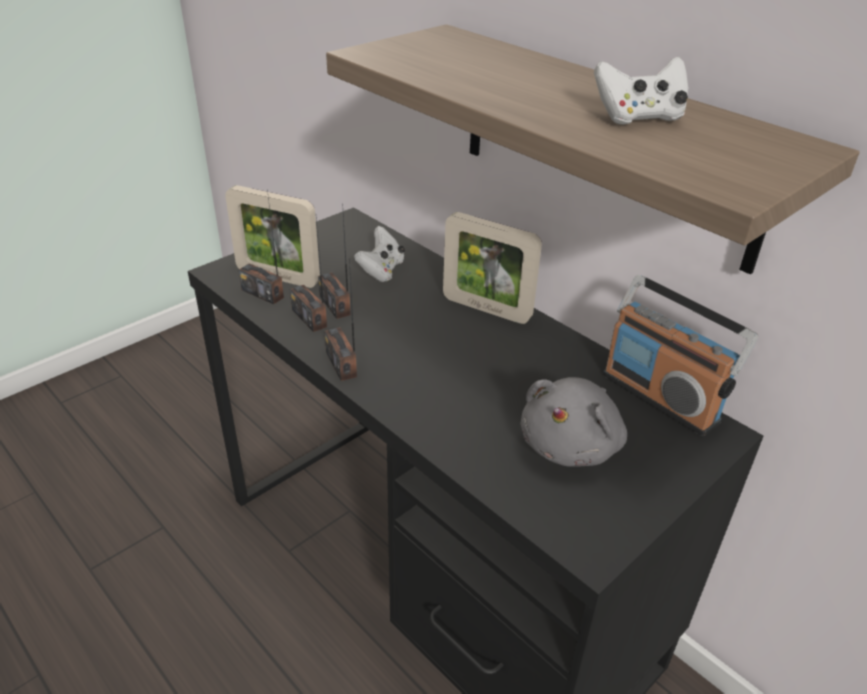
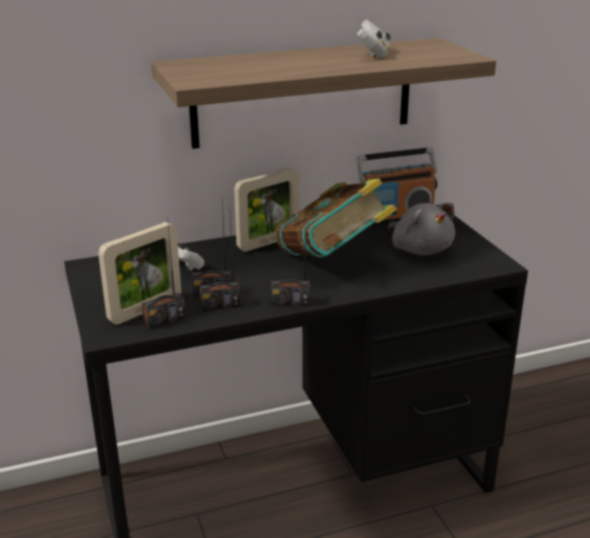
camera: 65 degrees left, 10 degrees down
none -> book [275,178,397,258]

